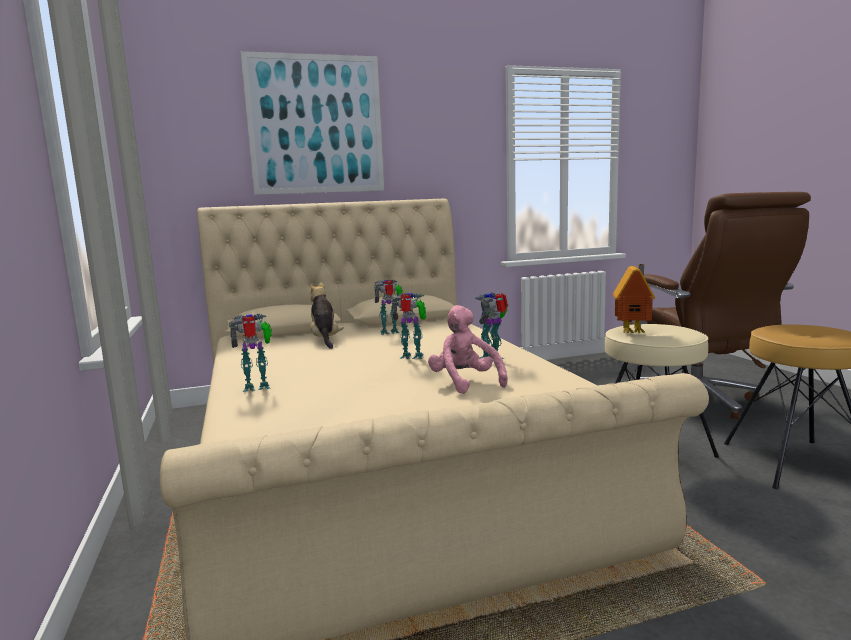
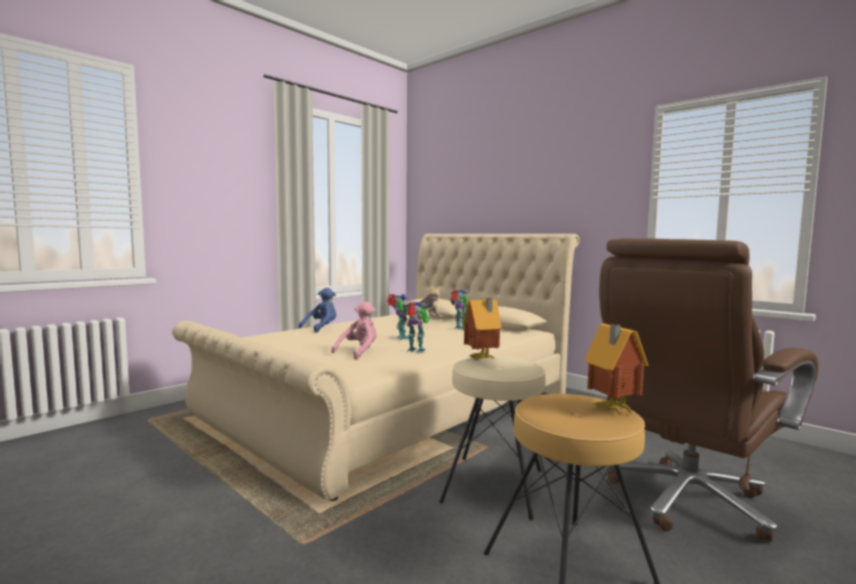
camera: 60 degrees right, 5 degrees down
toy robot [229,313,272,392] -> blue plush toy [299,288,336,333]
picture [241,51,384,195] -> none
none -> toy house [585,323,648,415]

